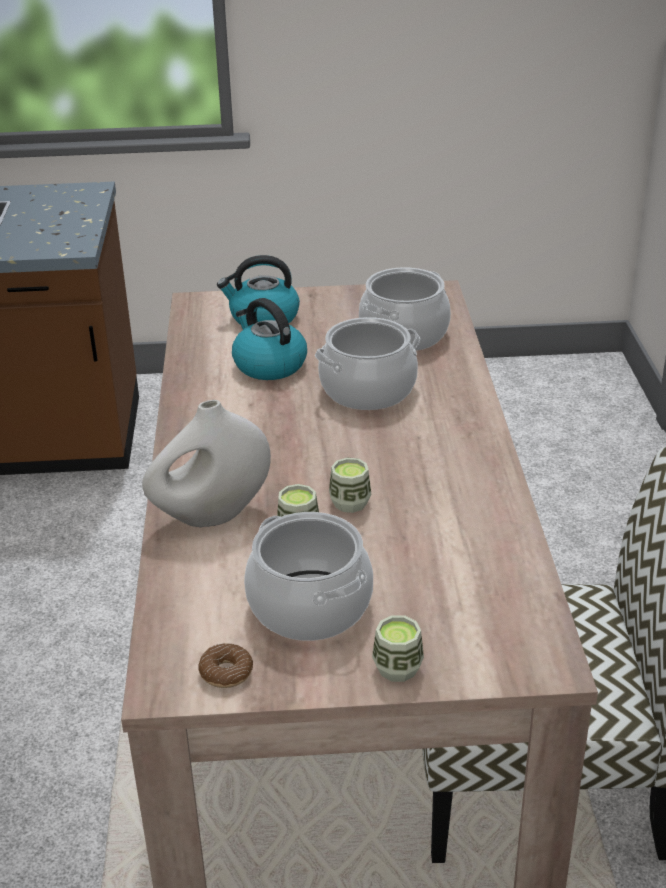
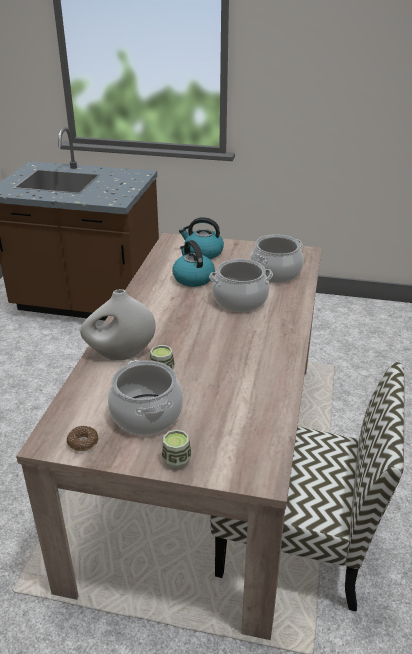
camera: 15 degrees right, 0 degrees up
cup [329,458,372,513] -> none

